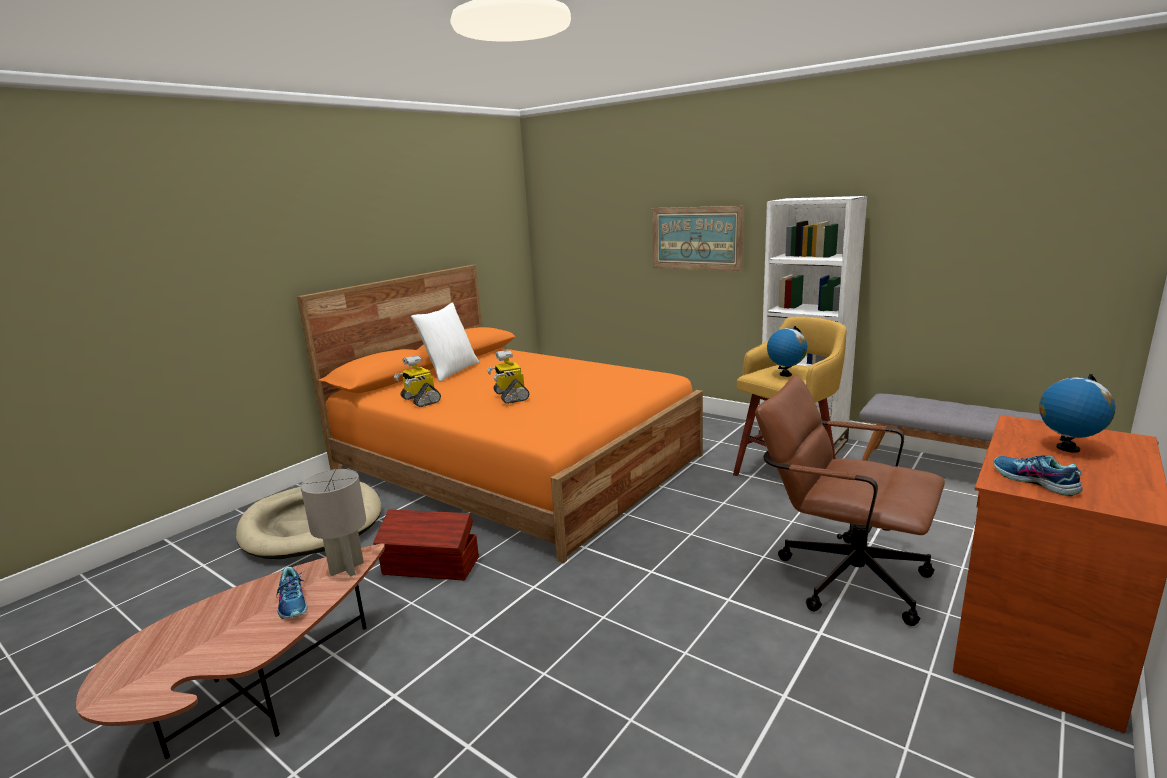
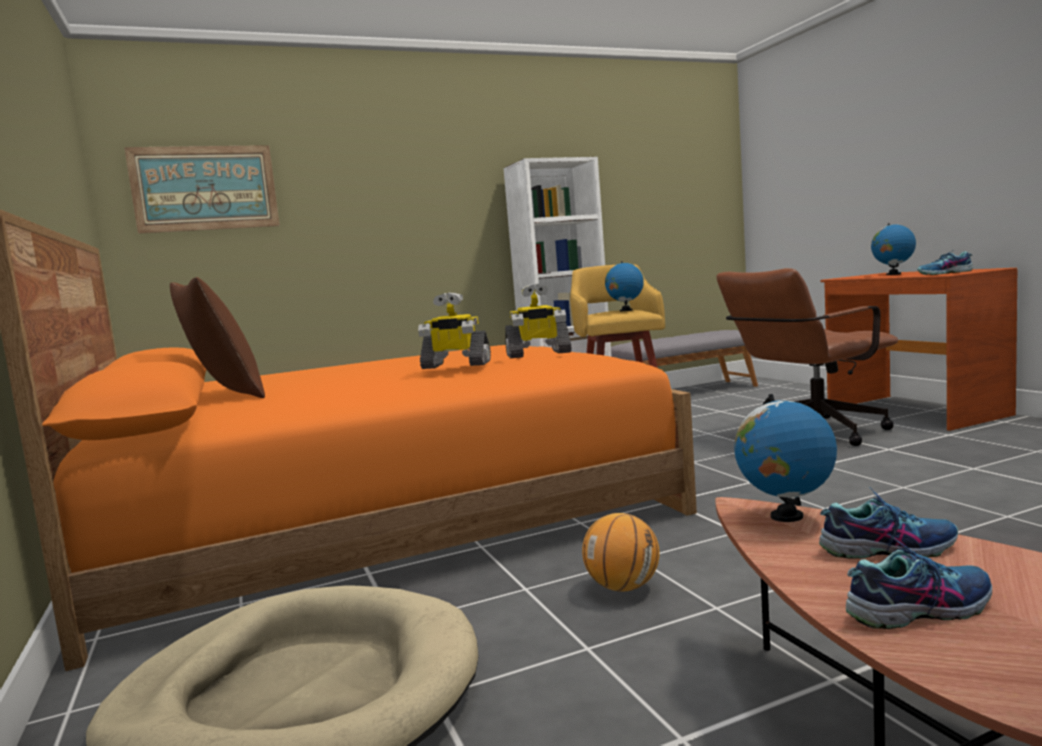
camera: 60 degrees left, 10 degrees down
grey table lamp [301,469,366,577] -> globe [734,394,837,522]
brown storage box [373,509,479,580] -> basketball [582,513,660,592]
toy robot [394,355,441,407] -> toy robot moved to [505,284,572,358]
white pillow [411,303,479,382] -> brown pillow [170,277,265,398]
picture [652,206,744,272] -> picture moved to [124,145,280,234]
none -> shoe [846,534,992,629]

